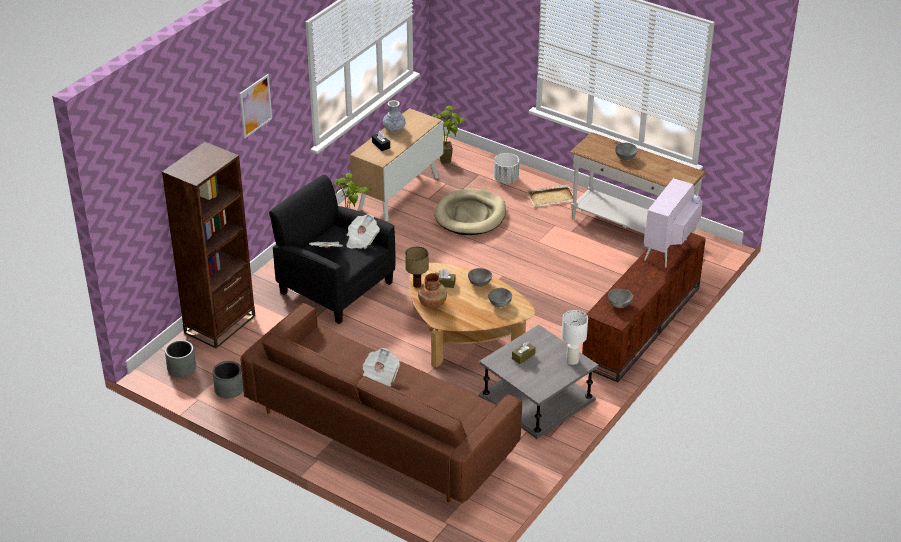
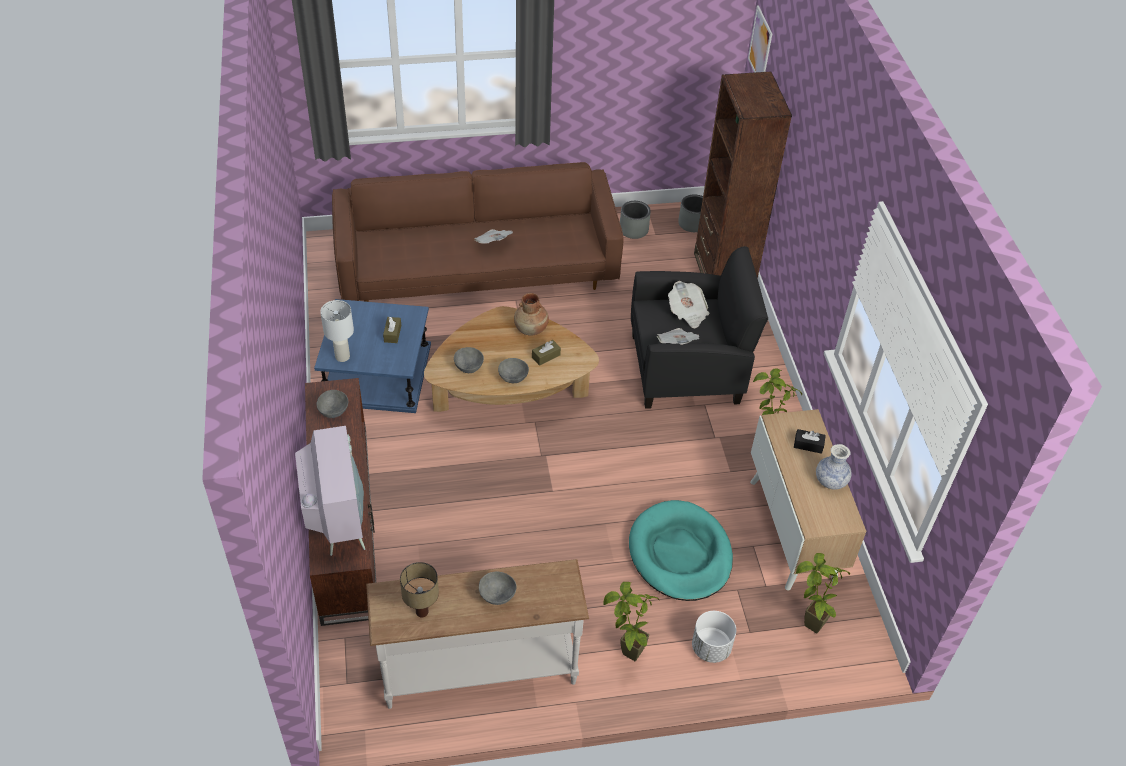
camera: 135 degrees right, 10 degrees up
picture [239,74,272,139] -> picture moved to [748,5,772,73]
table lamp [405,247,429,288] -> table lamp moved to [400,562,439,617]
beige dog bed [435,188,506,235] -> turquoise dog bed [629,500,733,601]
grey side table [479,325,598,439] -> blue side table [314,299,431,413]
beige tray [527,184,577,207] -> potted plant [603,582,660,661]

